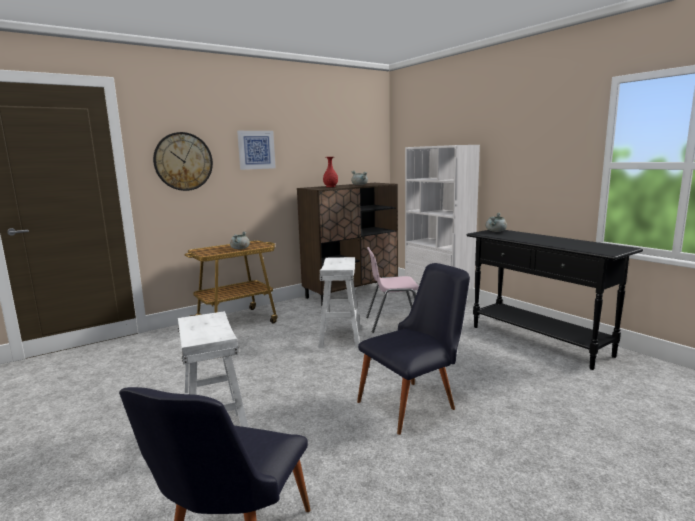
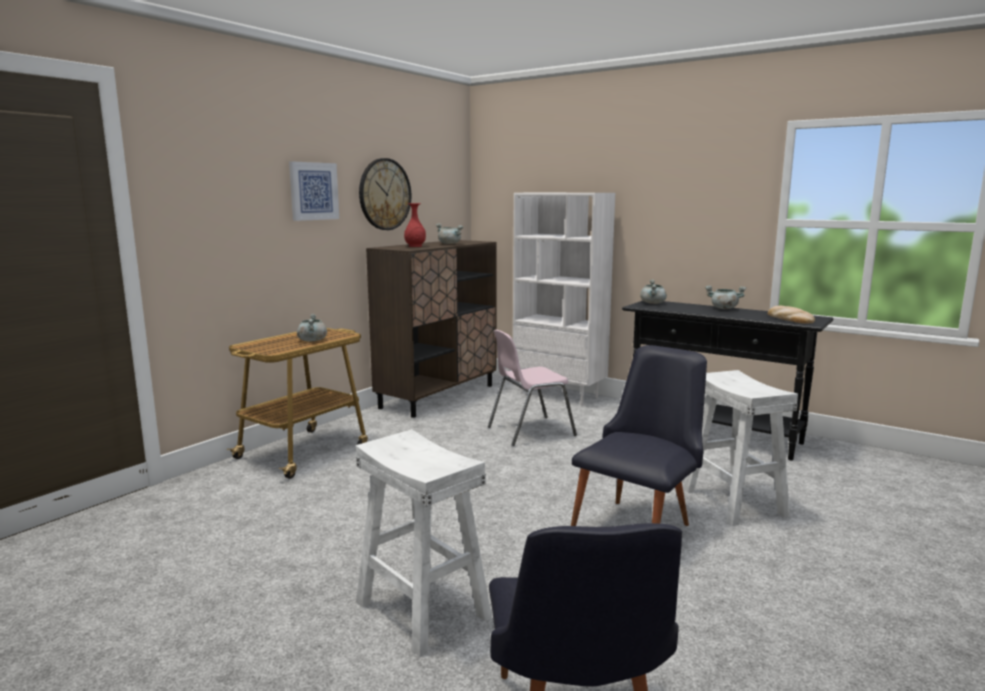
camera: 20 degrees left, 0 degrees up
wall clock [153,132,213,191] -> wall clock moved to [359,158,411,230]
white stool [318,257,361,348] -> white stool moved to [683,370,798,526]
none -> grey cooking pot [705,285,746,309]
none -> bread [768,306,815,324]

